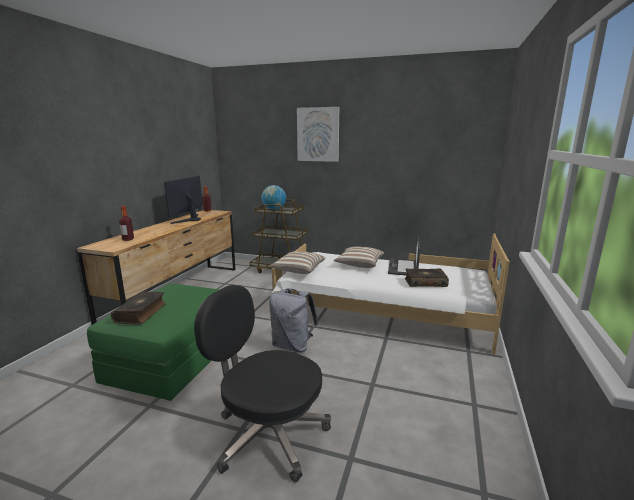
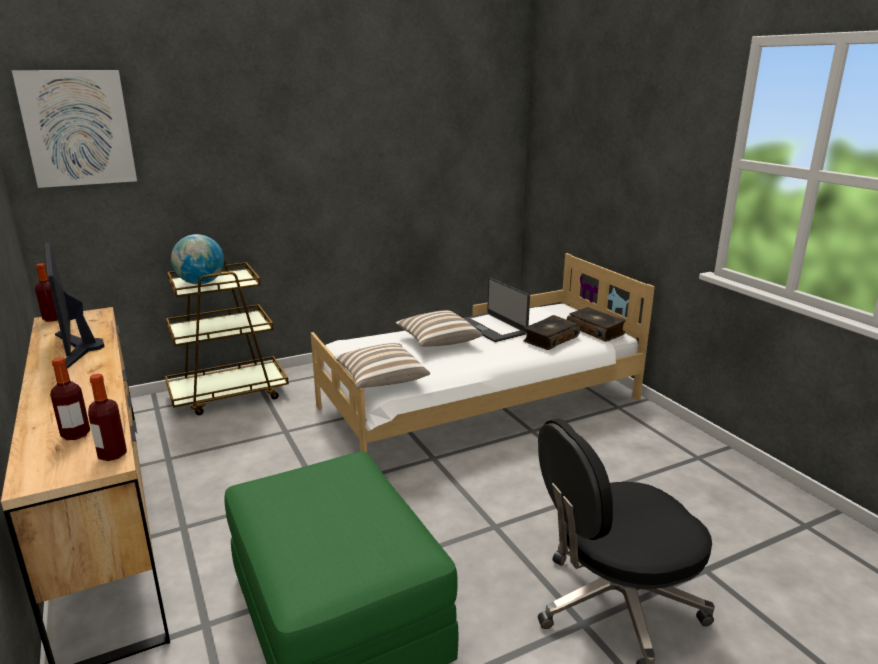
camera: 45 degrees left, 5 degrees up
book [111,291,166,324] -> book moved to [567,307,626,342]
grey backpack [269,288,318,352] -> none
picture [297,107,339,162] -> picture moved to [12,70,137,188]
none -> bottle [88,374,127,461]

